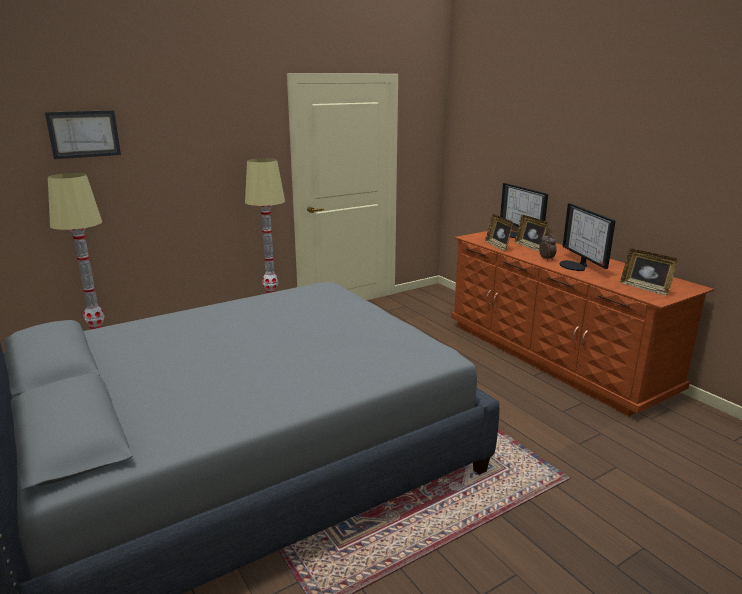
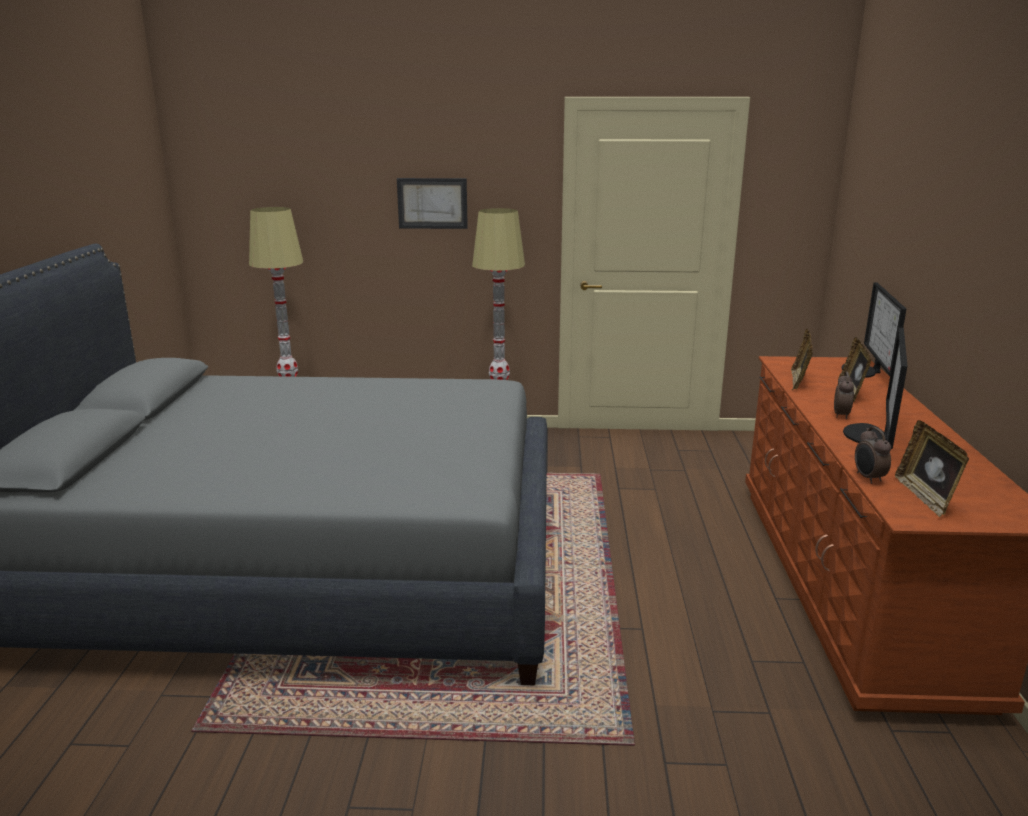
camera: 35 degrees right, 0 degrees up
picture [45,110,121,159] -> picture moved to [397,178,468,229]
none -> alarm clock [855,427,891,484]

